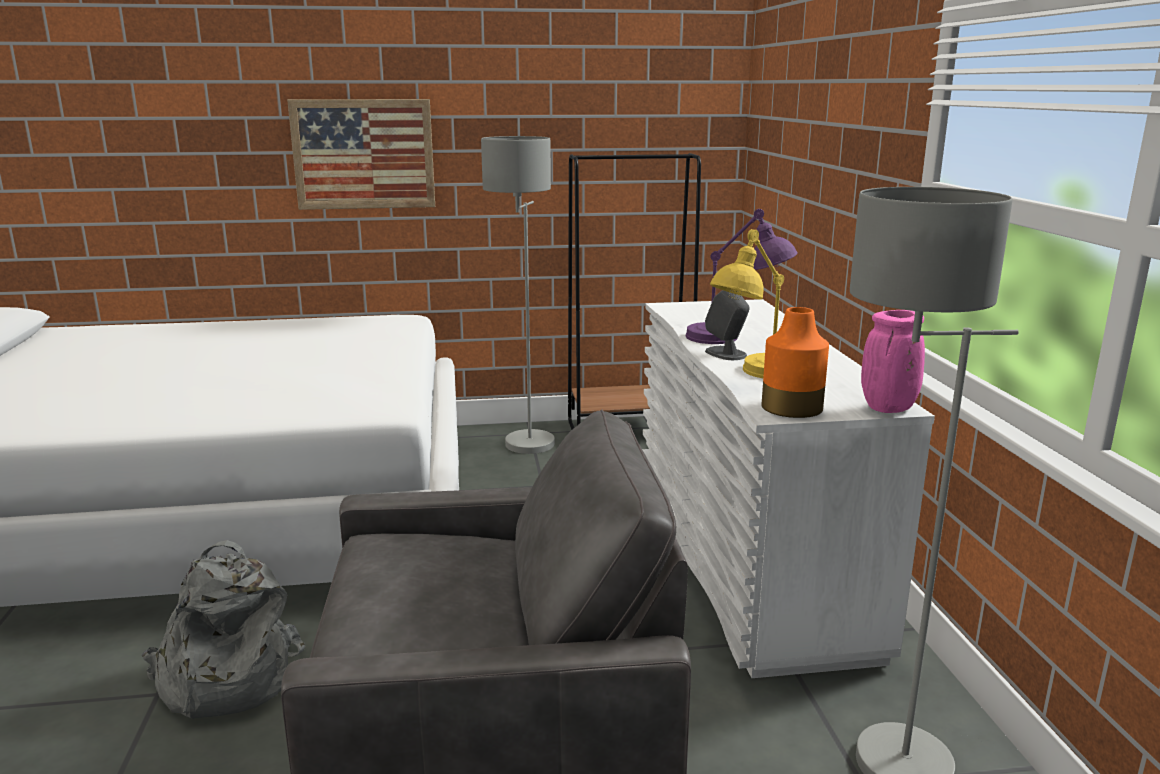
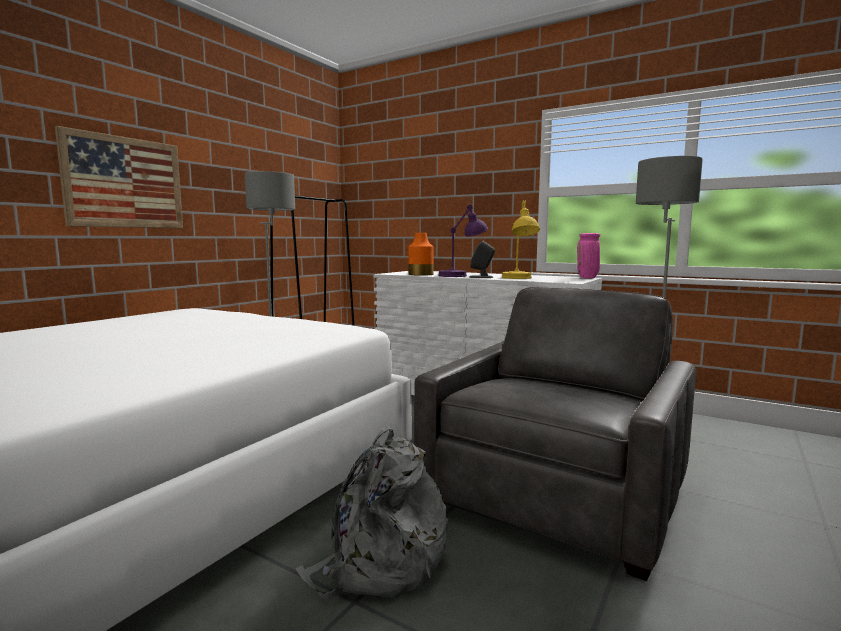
camera: 50 degrees left, 10 degrees down
orange vase [761,307,829,418] -> orange vase moved to [408,233,434,276]

